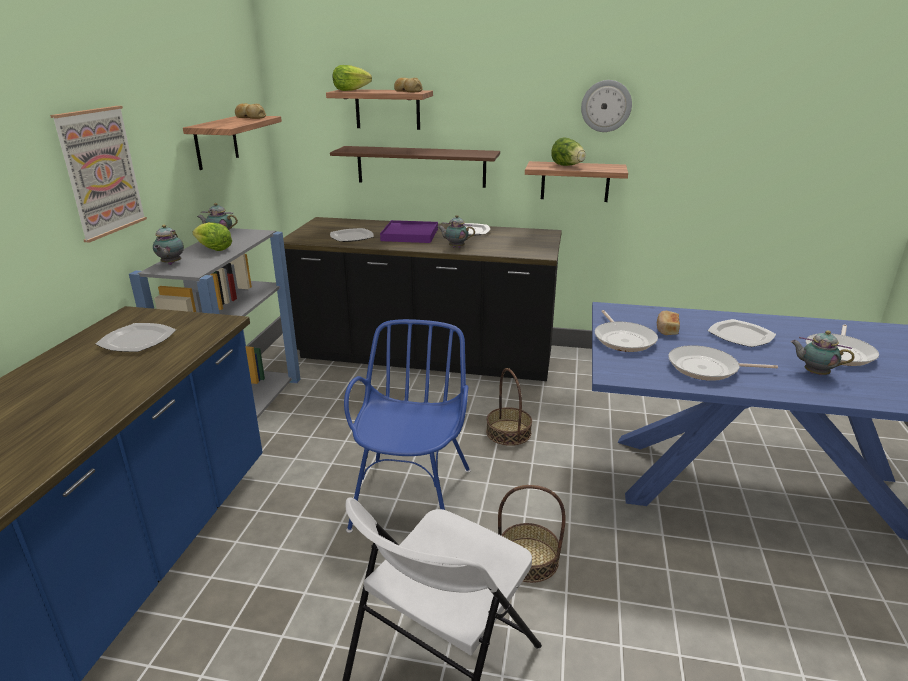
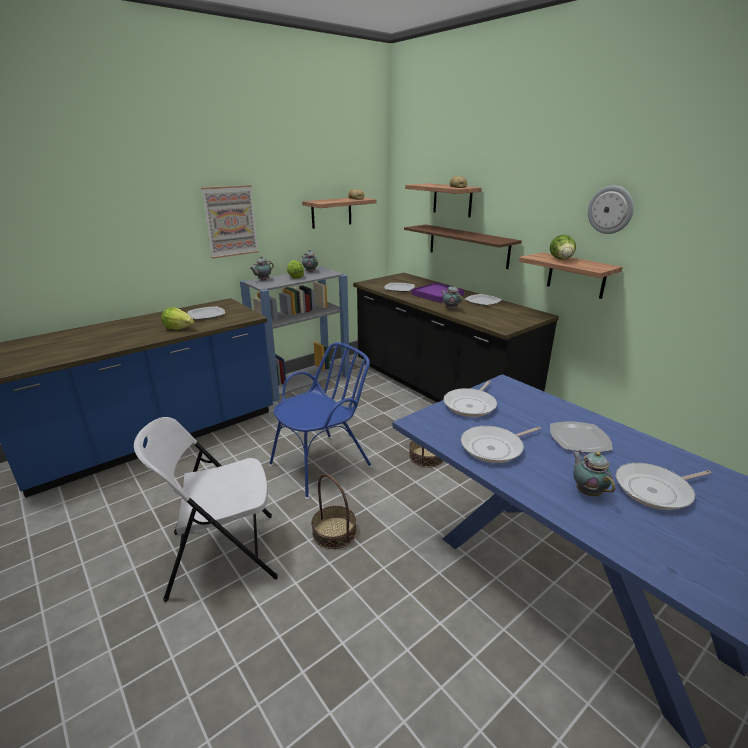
camera: 40 degrees right, 0 degrees up
lettuce [333,65,372,91] -> lettuce moved to [161,307,194,330]
bread [657,311,680,335] -> none
frying pan [668,345,778,381] -> frying pan turned 75 degrees counterclockwise [461,426,541,463]

